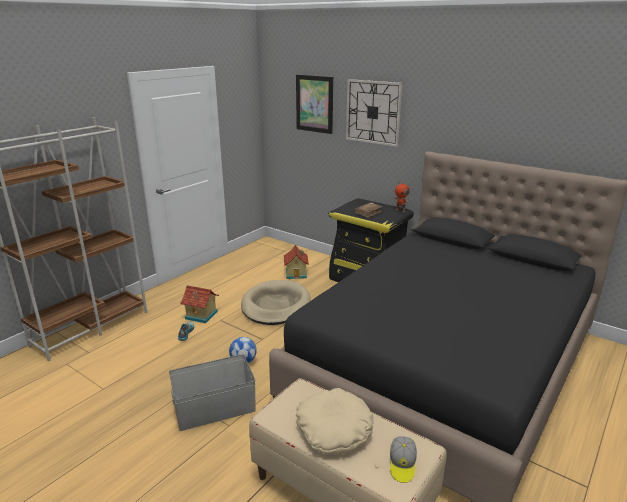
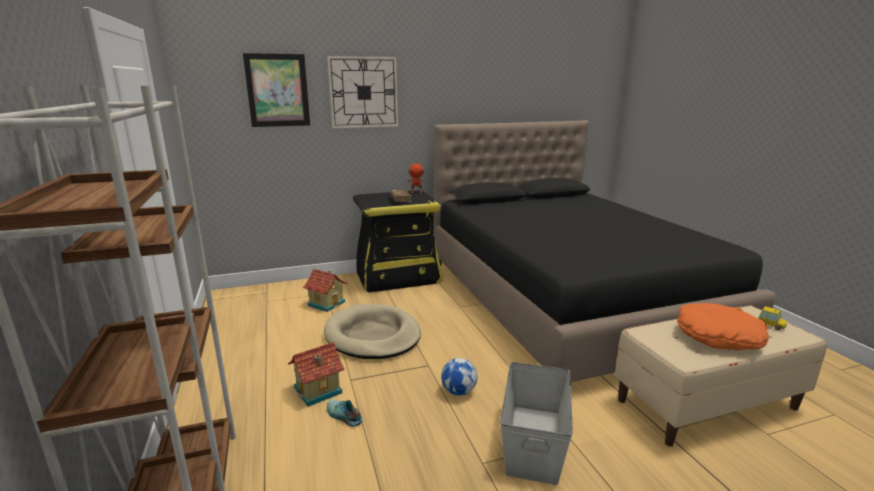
camera: 55 degrees left, 5 degrees down
beige pillow [296,388,374,454] -> orange pillow [677,303,769,350]
cap [390,436,417,483] -> toy car [758,306,788,330]

